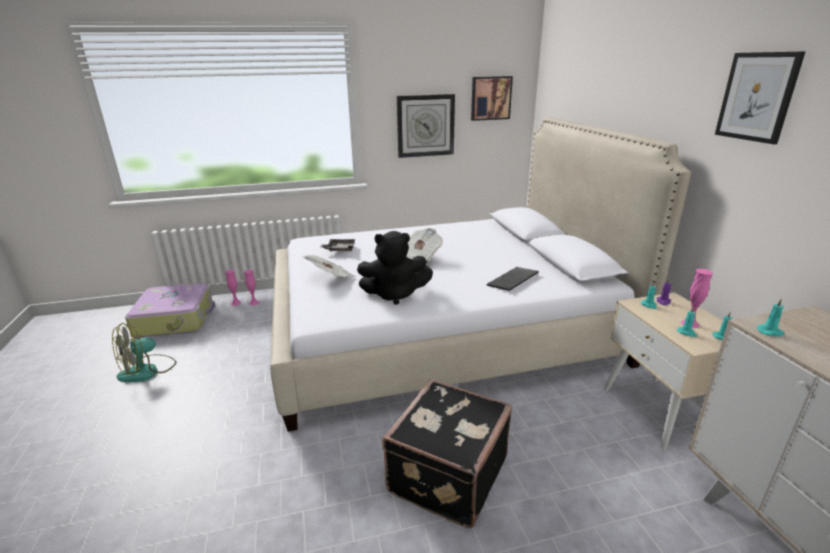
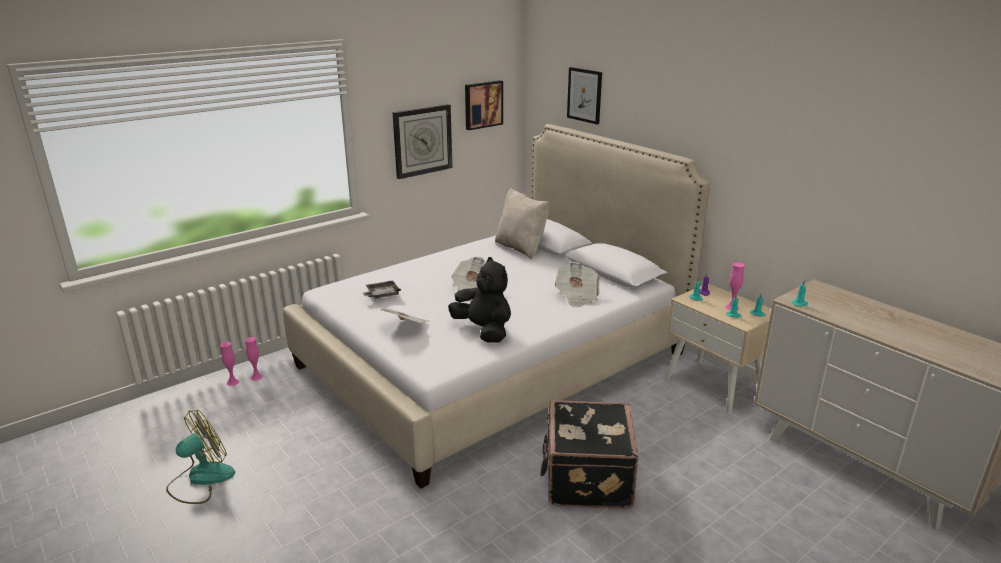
camera: 25 degrees left, 0 degrees up
fan [112,323,177,382] -> fan turned 150 degrees counterclockwise [166,410,235,504]
suitcase [125,283,216,338] -> none
black plush toy [357,231,433,305] -> black plush toy turned 105 degrees counterclockwise [448,257,511,343]
keyboard [487,267,539,291] -> newspaper [555,262,600,307]
picture [715,51,806,144] -> picture moved to [567,67,602,125]
none -> beige pillow [495,188,549,260]

